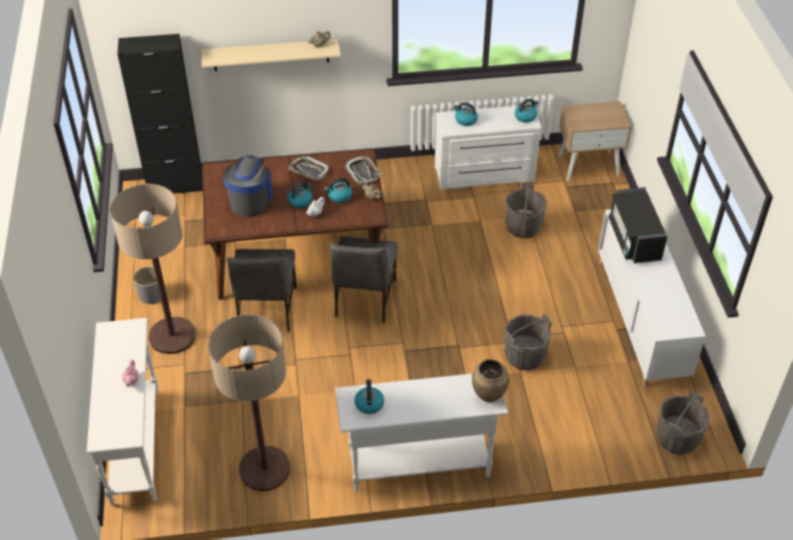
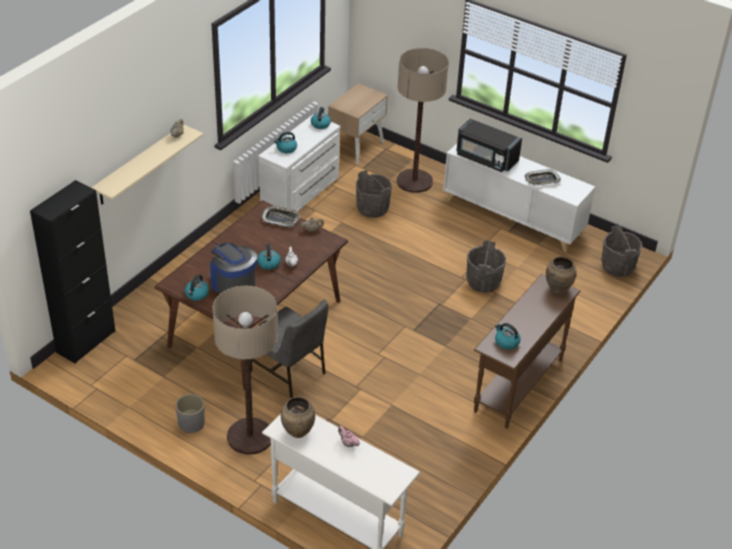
camera: 50 degrees left, 5 degrees down
floor lamp [208,314,290,491] -> floor lamp moved to [397,48,449,193]
tray [289,156,329,180] -> tray moved to [525,169,561,186]
kettle [324,178,352,203] -> kettle moved to [185,274,209,301]
grey chair [330,236,398,323] -> none
white console table [335,374,508,492] -> brown console table [474,273,580,428]
none -> brown vase [281,396,315,438]

